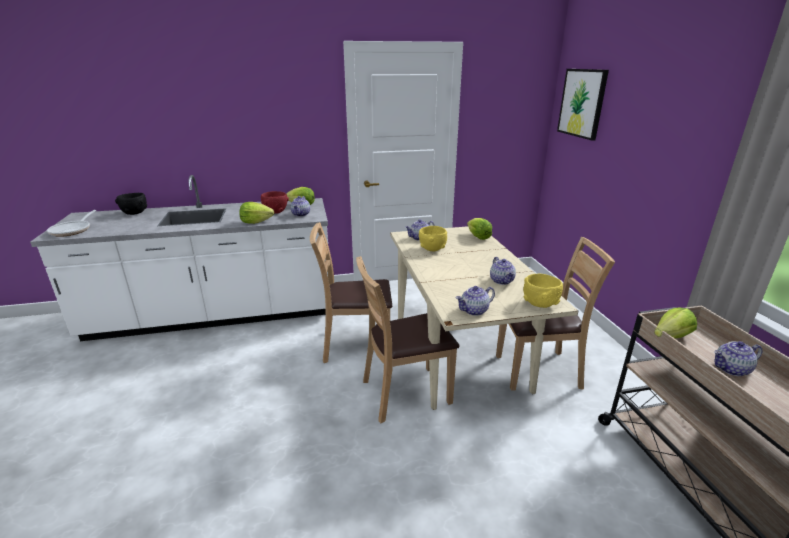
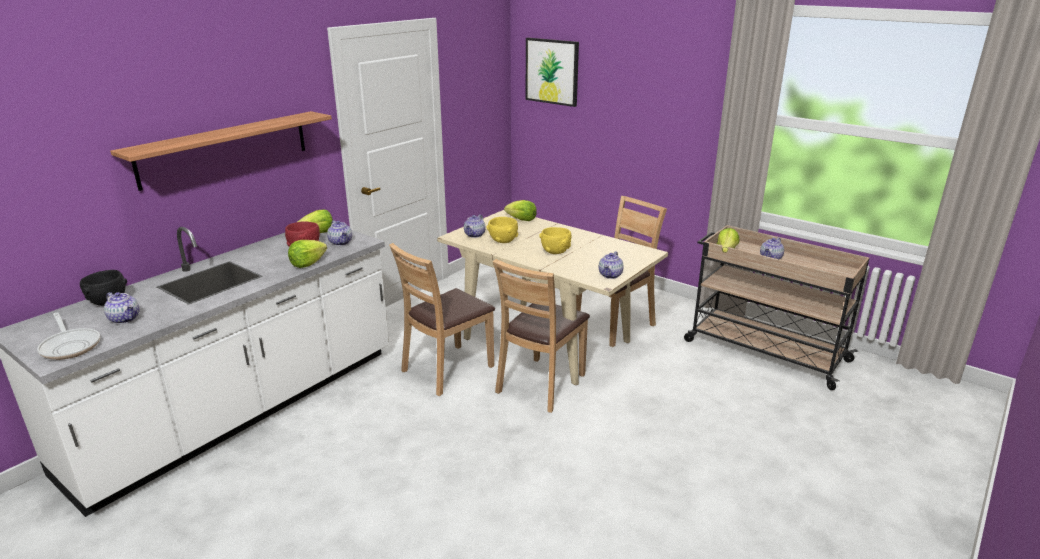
camera: 40 degrees left, 0 degrees up
teapot [490,257,516,285] -> teapot moved to [104,292,140,324]
yellow bowl [523,274,563,308] -> yellow bowl moved to [539,227,571,254]
none -> shelf [110,111,332,191]

